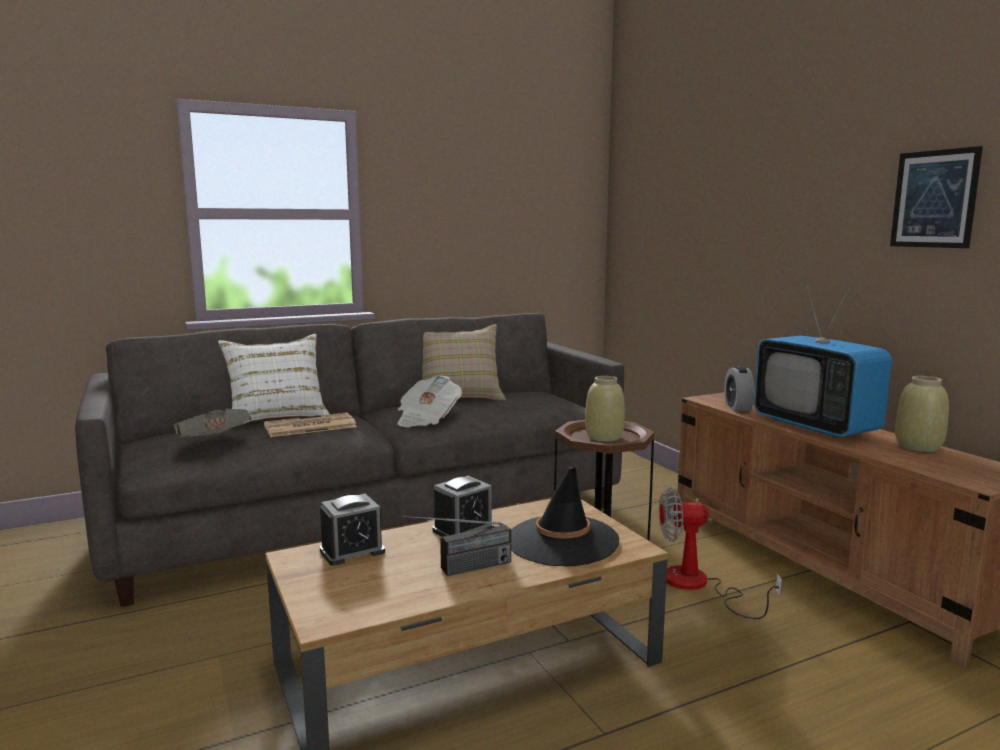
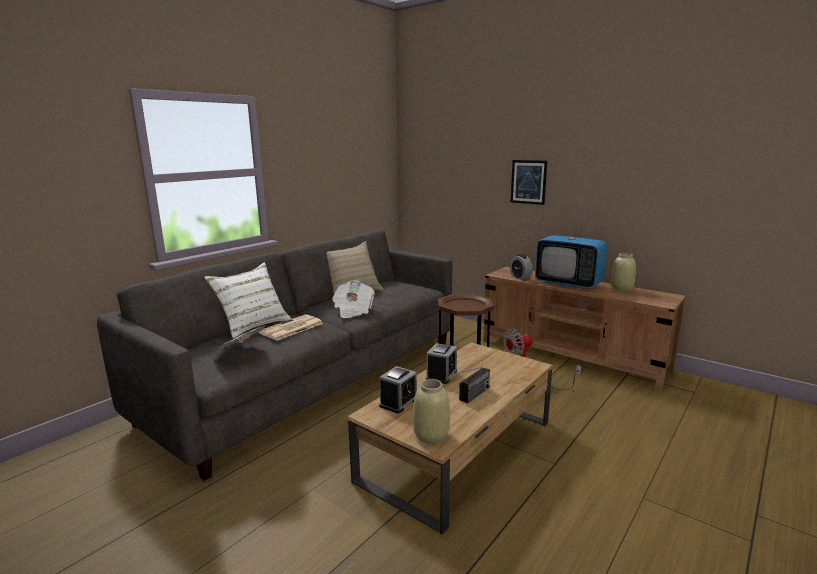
camera: 25 degrees left, 5 degrees up
black hat [511,467,619,566] -> none
beige vase [585,376,625,442] -> beige vase moved to [413,379,450,444]
picture [890,146,983,248] -> picture moved to [511,160,547,205]

